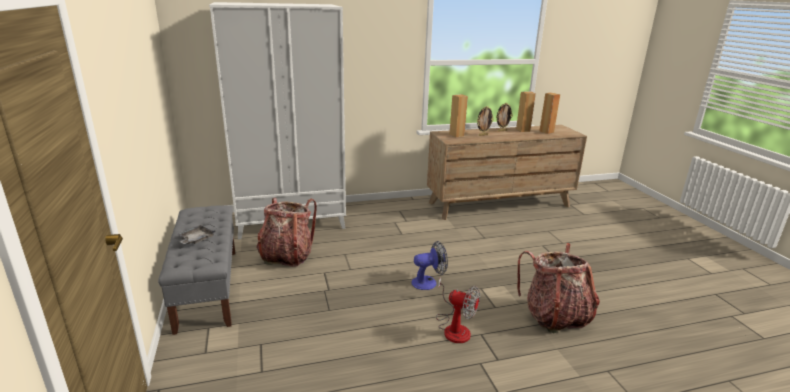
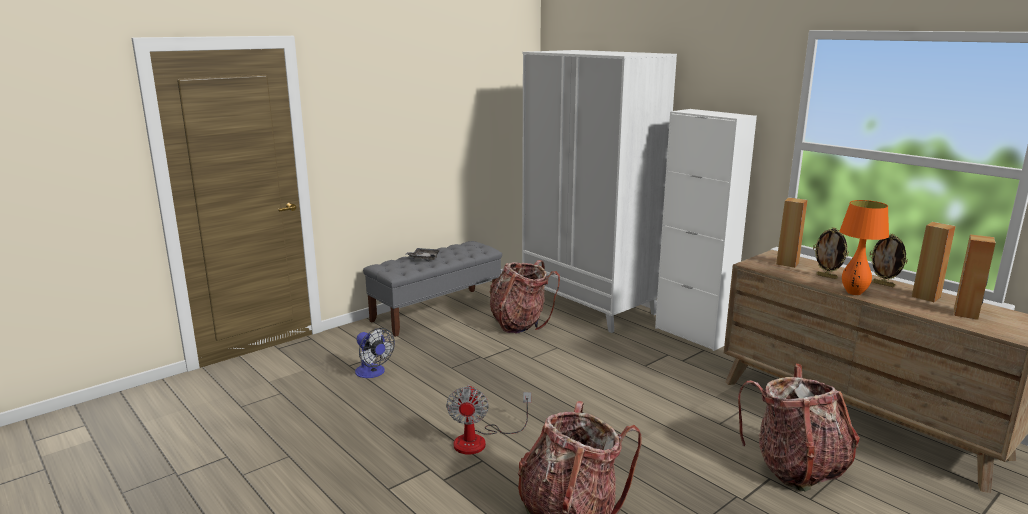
camera: 65 degrees right, 5 degrees down
fan [411,241,448,290] -> fan moved to [355,328,395,378]
none -> white cabinet [655,109,757,351]
none -> backpack [738,364,860,492]
none -> orange table lamp [839,200,889,295]

